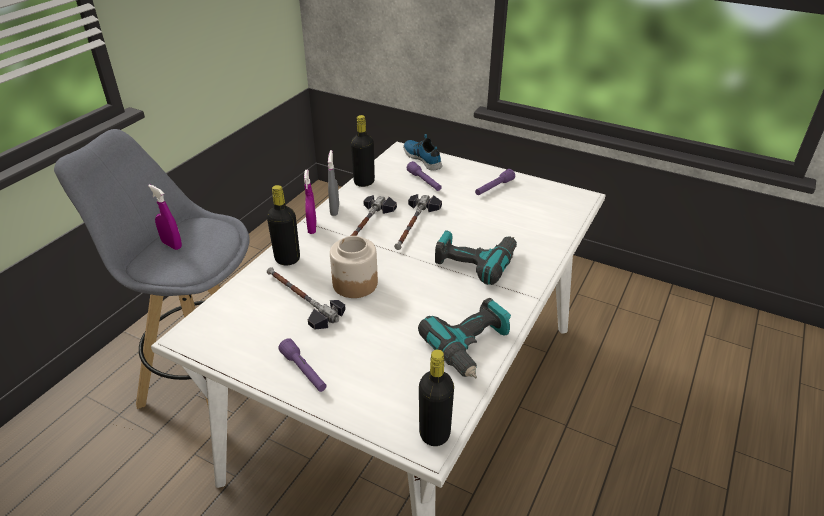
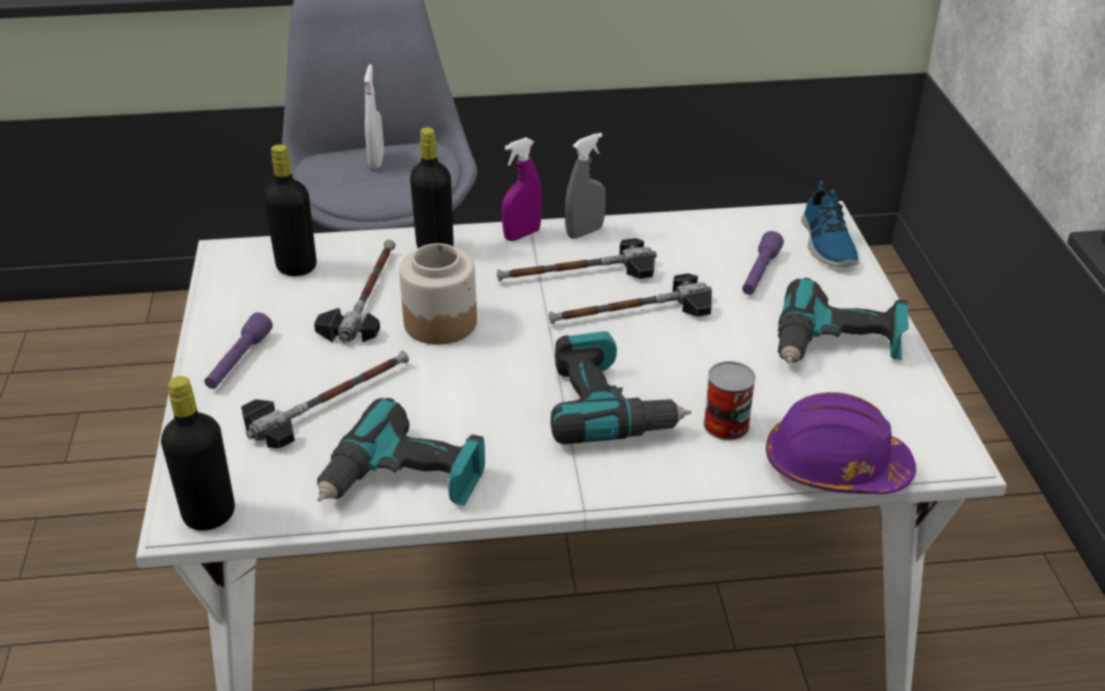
camera: 55 degrees right, 0 degrees up
purple spray bottle [148,184,182,250] -> white spray bottle [364,64,384,169]
black bottle [351,115,375,187] -> black bottle moved to [263,145,317,276]
shoe [403,134,442,170] -> shoe turned 150 degrees clockwise [801,181,859,267]
purple flashlight [475,169,515,195] -> power drill [778,278,909,364]
none -> hammer [241,350,409,448]
none -> can [703,361,756,440]
none -> purple hard hat [766,392,916,494]

